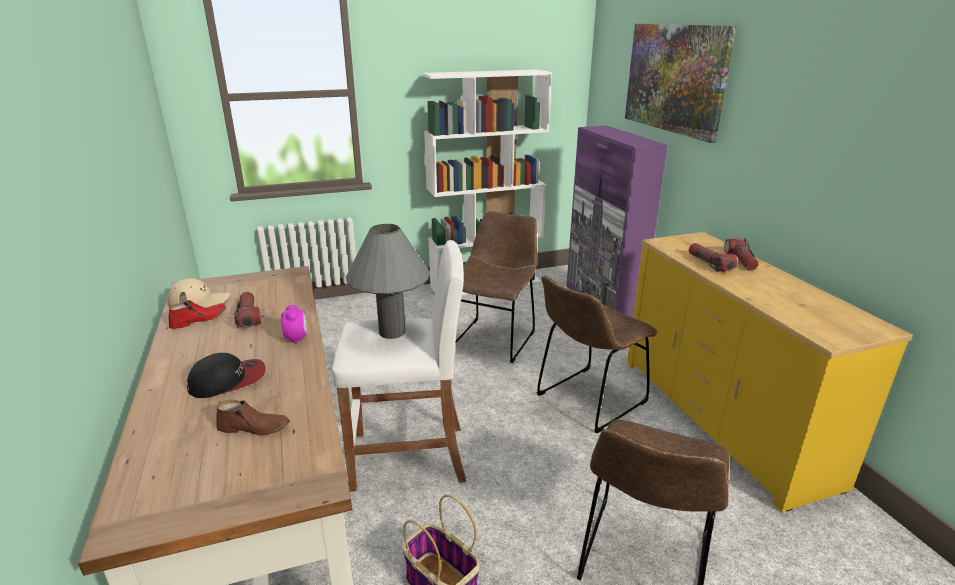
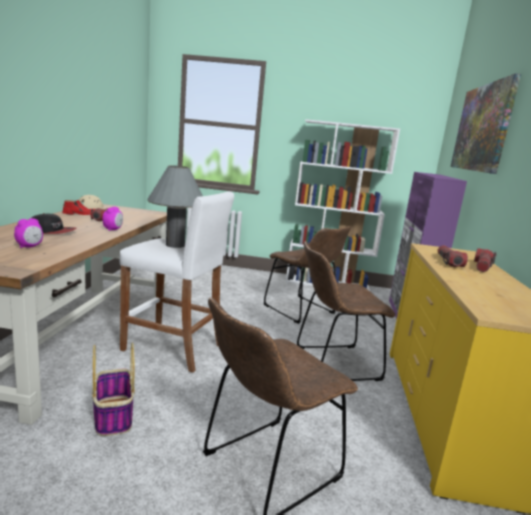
camera: 25 degrees right, 10 degrees down
brown shoe [216,399,290,435] -> alarm clock [14,218,43,248]
brown chair [455,211,537,363] -> brown chair turned 90 degrees clockwise [264,226,351,324]

